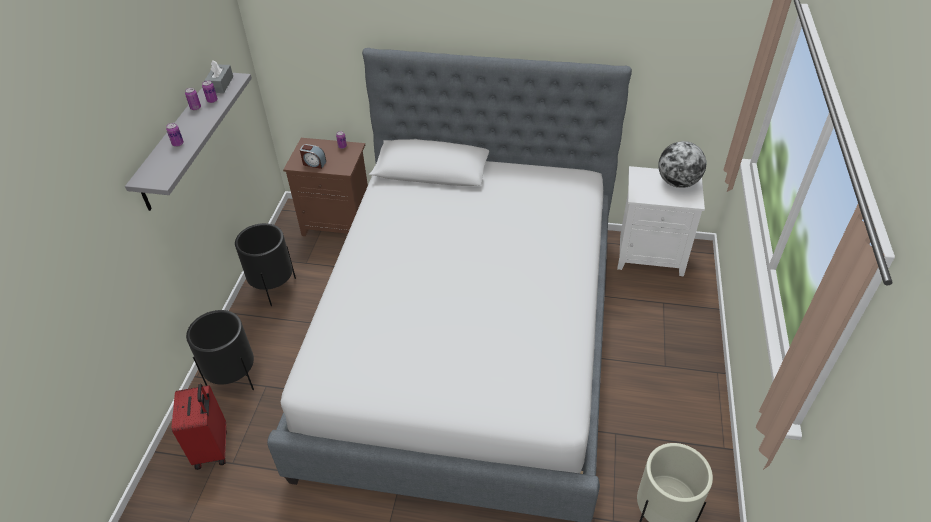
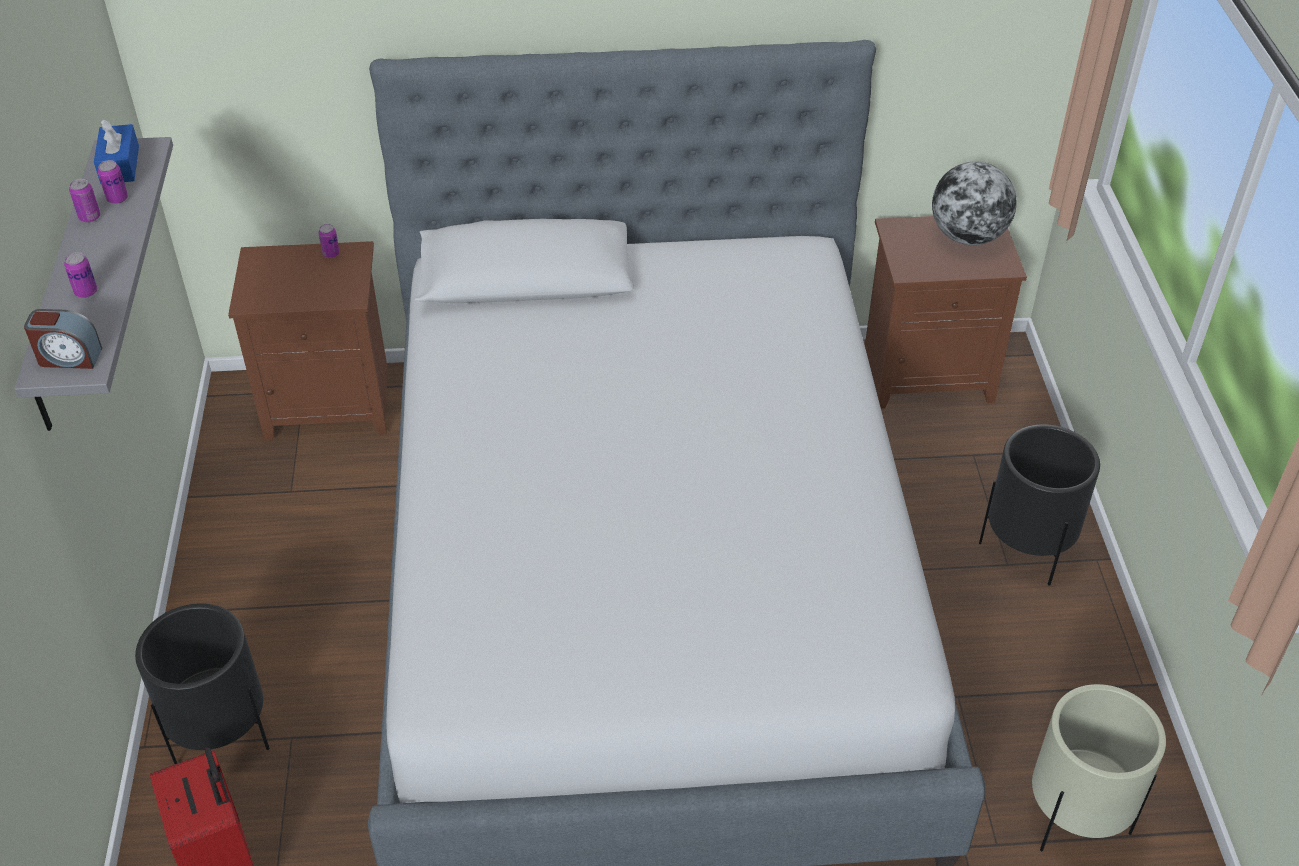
camera: 15 degrees left, 0 degrees up
grey tissue box [204,60,233,93] -> blue tissue box [94,120,139,184]
black planter [235,223,296,306] -> black planter moved to [979,424,1100,586]
alarm clock [300,144,326,169] -> alarm clock moved to [24,309,102,369]
white nightstand [617,166,705,276] -> brown nightstand [865,216,1027,409]

